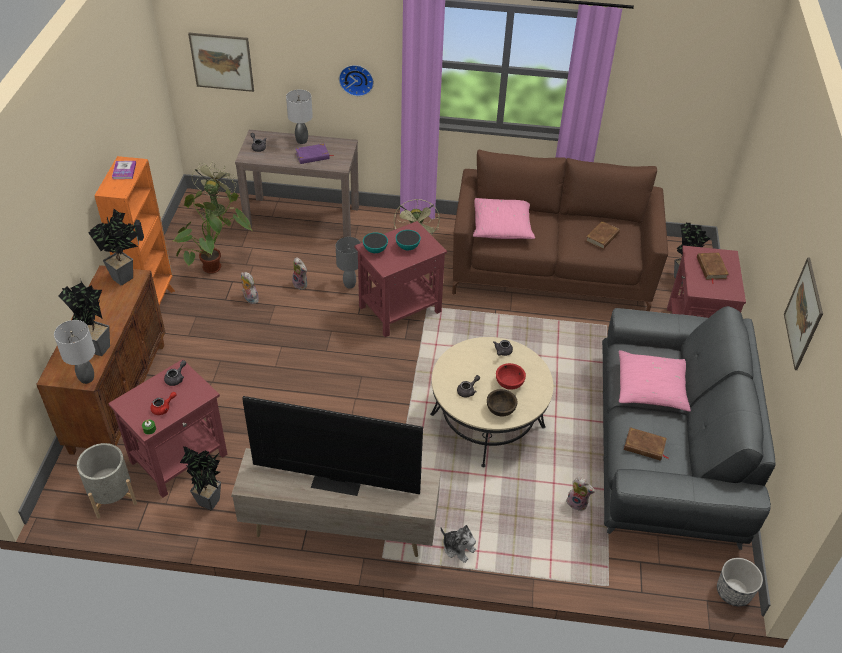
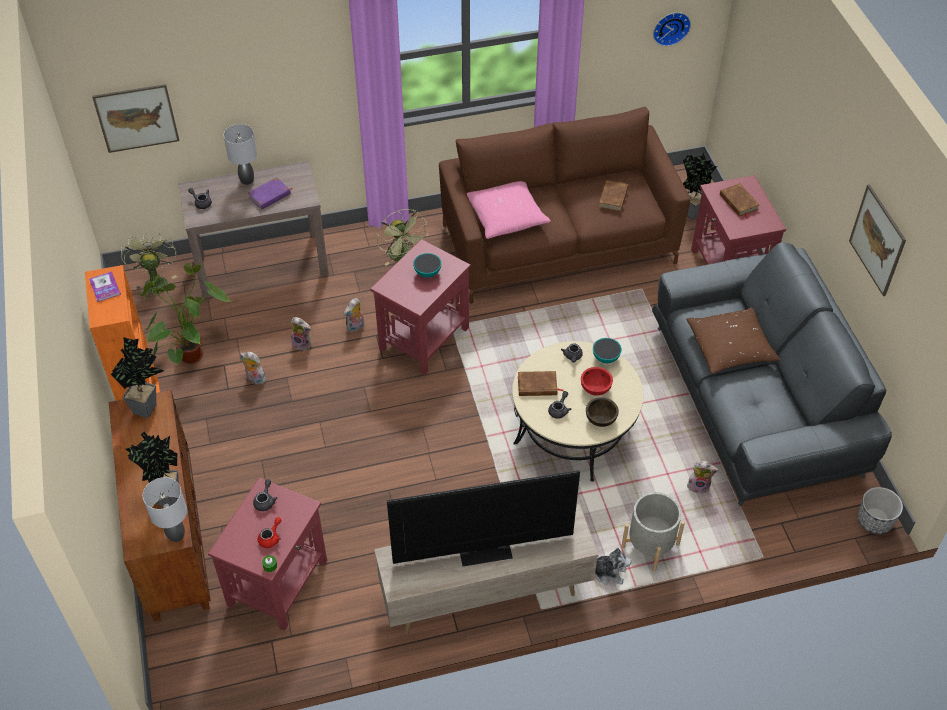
camera: 20 degrees left, 5 degrees up
grey planter [77,443,137,519] -> grey planter moved to [621,492,685,571]
potted plant [180,447,221,510] -> none
grey table lamp [336,237,361,289] -> plush toy [344,298,364,332]
wall clock [339,65,374,96] -> wall clock moved to [653,12,691,46]
bowl [363,233,388,253] -> bowl moved to [593,338,622,363]
pink pillow [619,350,691,412] -> brown pillow [686,307,780,374]
brown book [624,427,668,461] -> brown book moved to [518,371,563,396]

